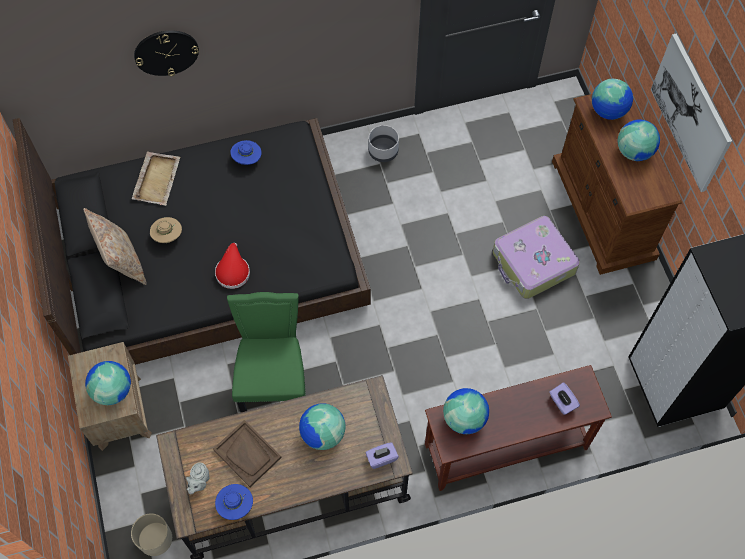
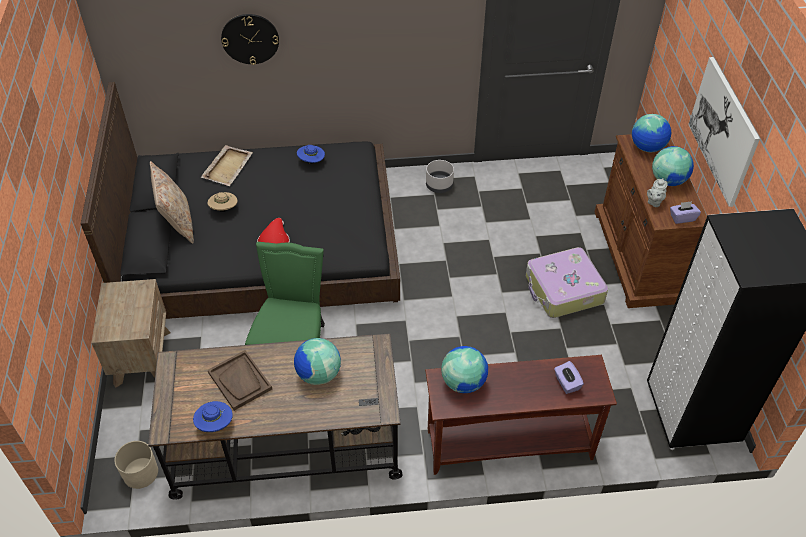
camera: 10 degrees right, 15 degrees down
globe [85,361,131,405] -> none
grey teapot [186,463,210,494] -> grey teapot moved to [647,178,667,207]
purple tissue box [366,442,399,469] -> purple tissue box moved to [670,201,701,224]

